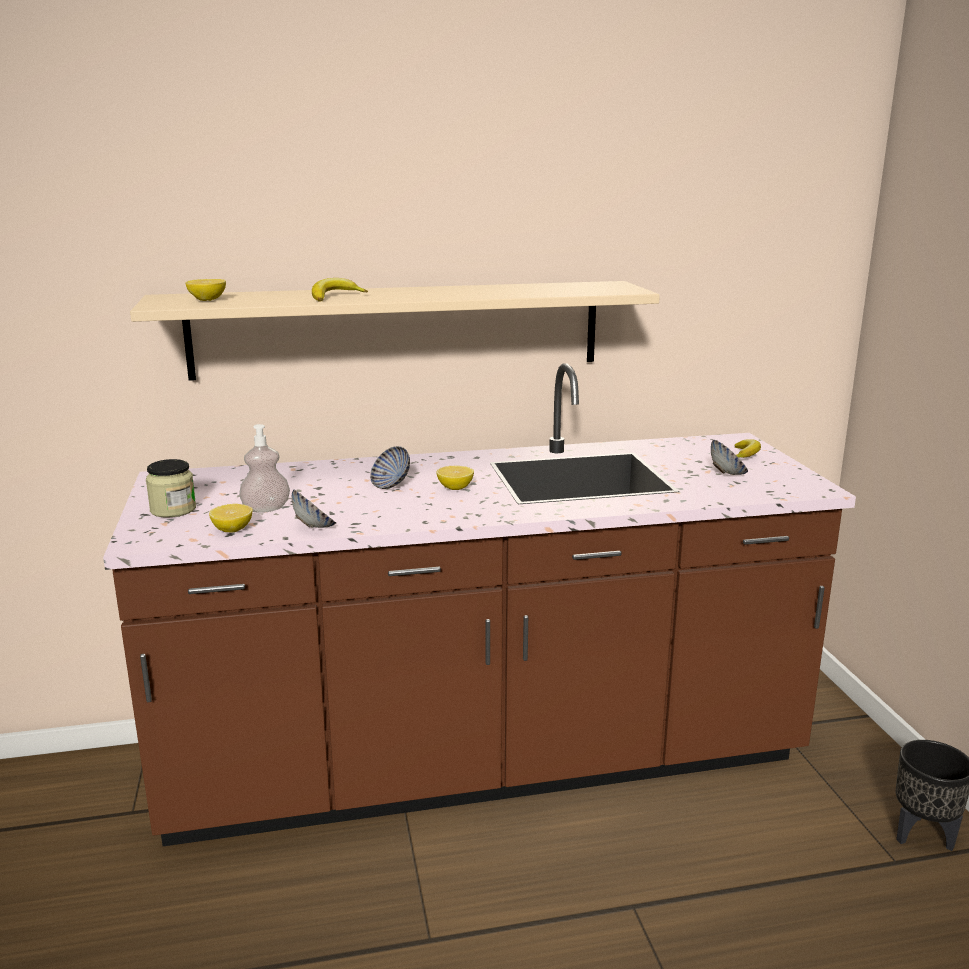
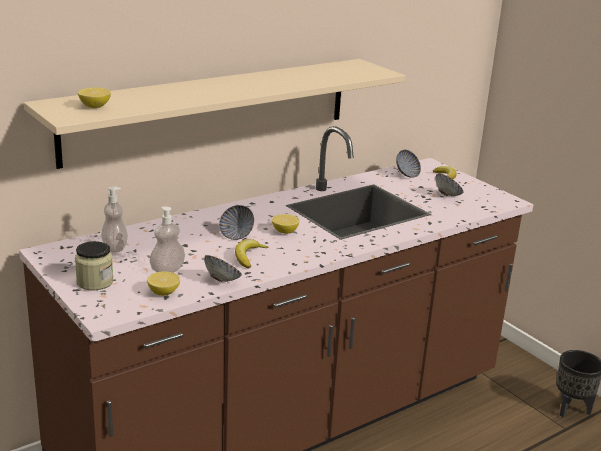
camera: 25 degrees left, 5 degrees up
banana [312,278,368,302] -> banana moved to [235,239,269,269]
none -> soap dispenser [101,186,128,252]
none -> bowl [396,150,421,178]

